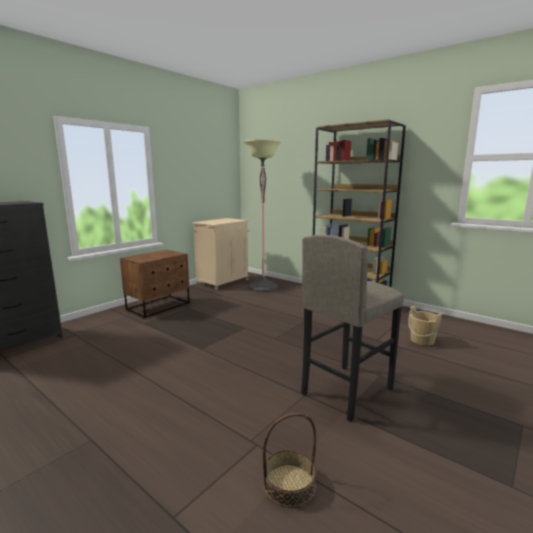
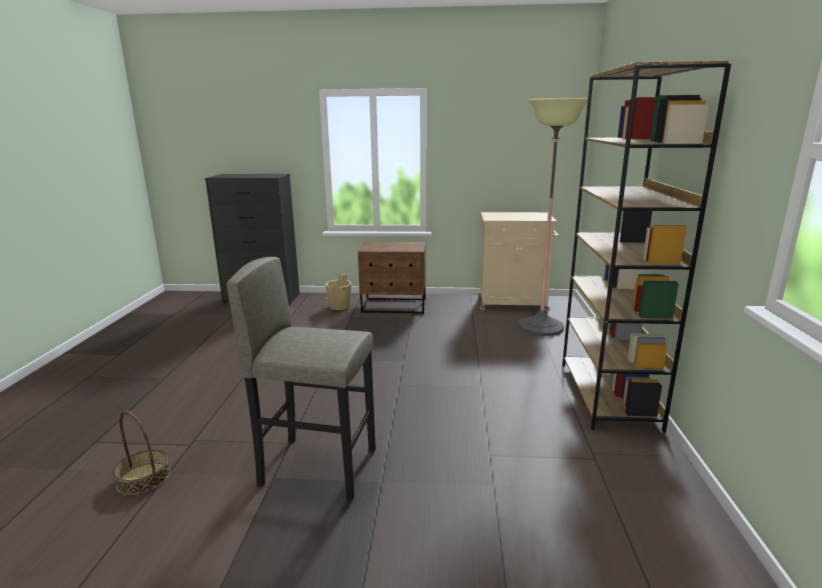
camera: 55 degrees right, 5 degrees up
beige bucket [408,306,442,346] -> beige bucket moved to [325,274,352,310]

